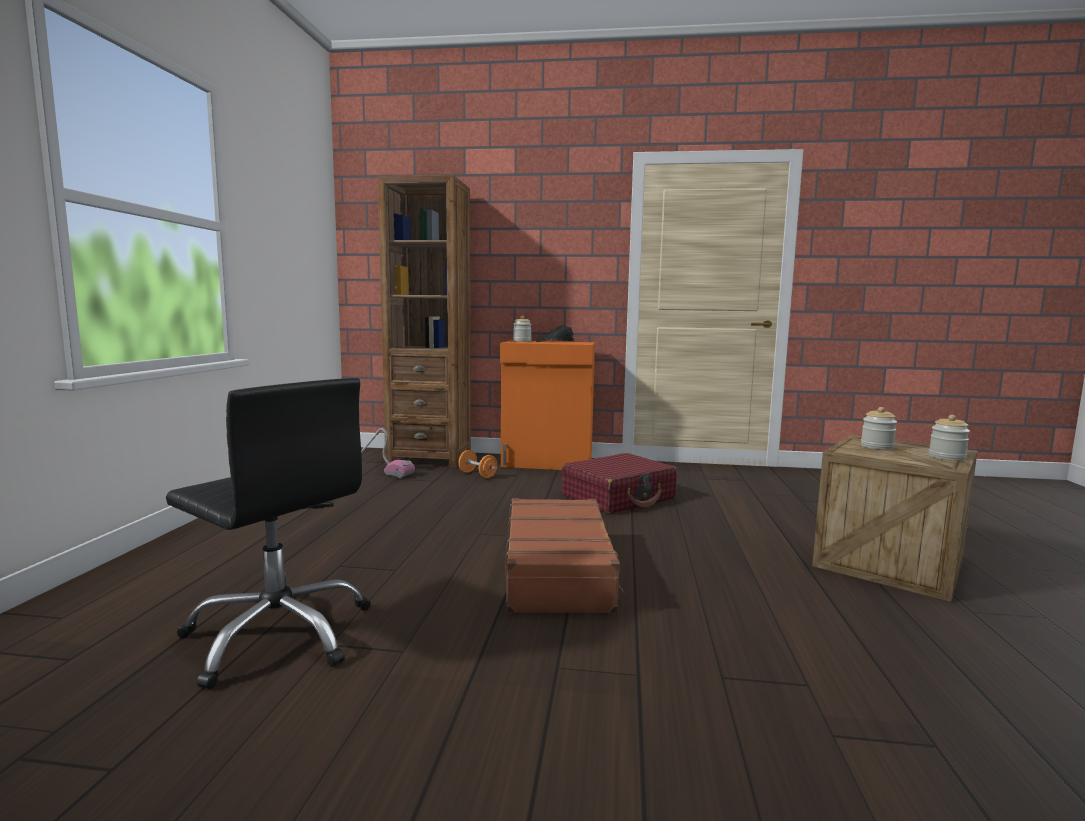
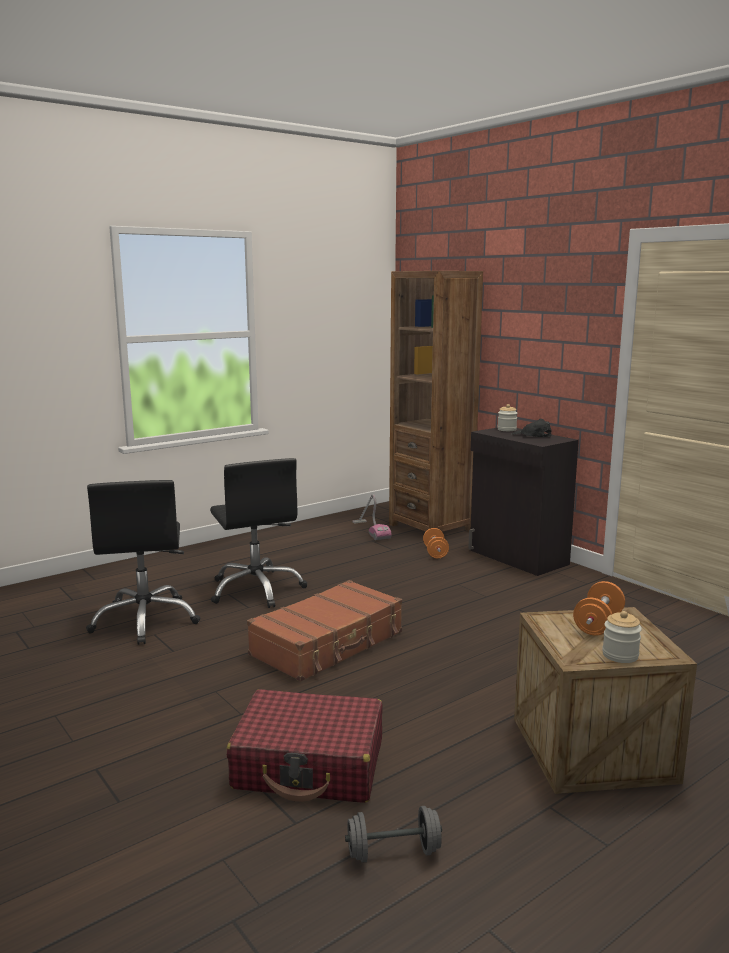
camera: 45 degrees right, 5 degrees up
orange cabinet [500,340,595,470] -> black cabinet [468,428,579,576]
red suitcase [562,453,677,513] -> red suitcase moved to [226,689,383,803]
jar [861,407,897,450] -> orange dumbbell [573,581,625,636]
none -> black office chair [210,458,307,608]
none -> grey dumbbell [345,806,442,863]

